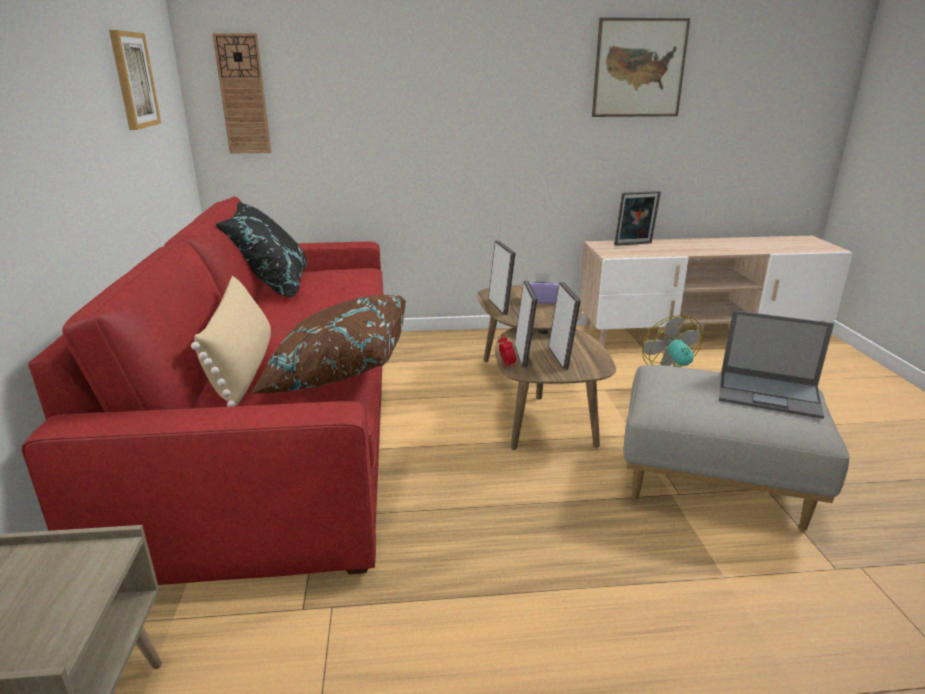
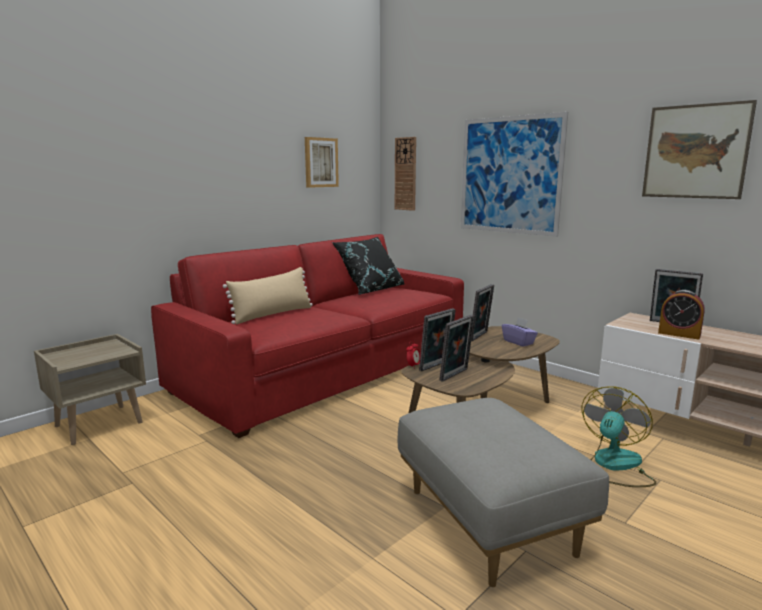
camera: 50 degrees right, 10 degrees down
brown pillow [250,295,406,394] -> none
laptop [719,310,834,419] -> none
none -> picture [461,112,568,237]
none -> alarm clock [658,290,705,340]

